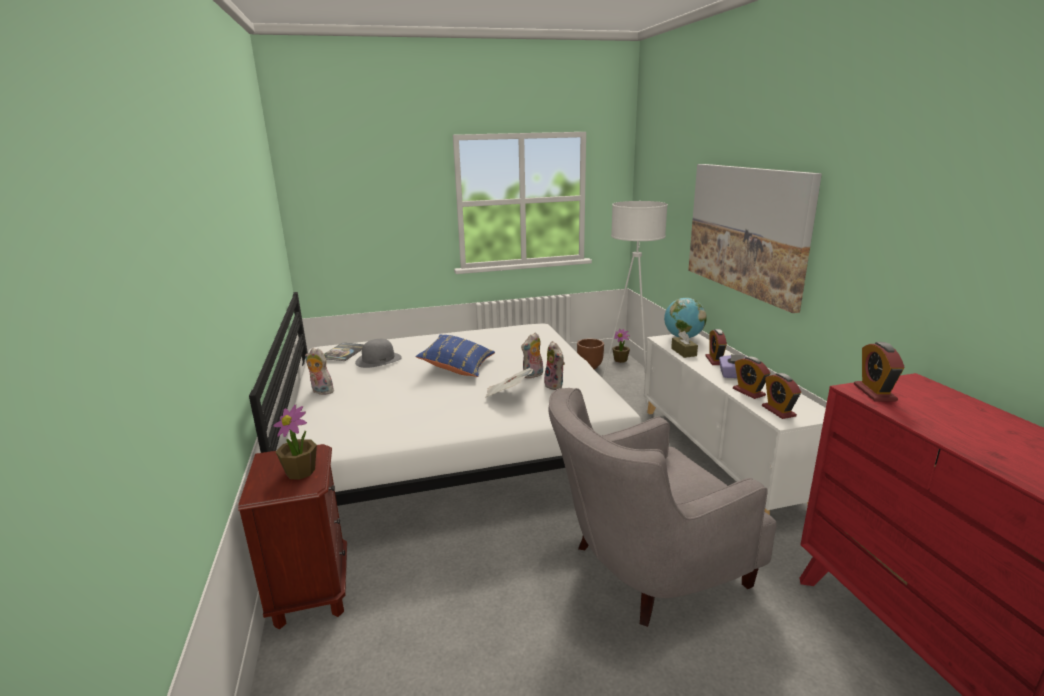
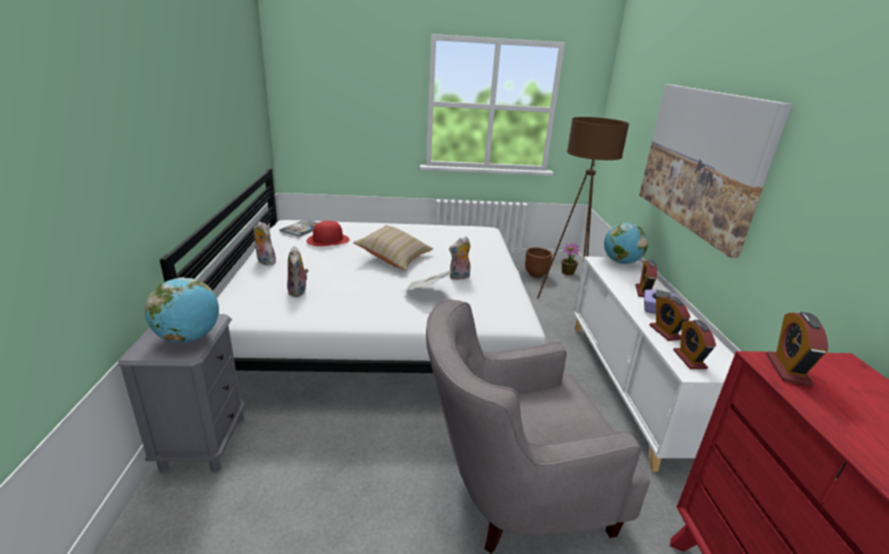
camera: 10 degrees right, 5 degrees up
brown nightstand [238,444,347,629] -> grey nightstand [118,314,245,473]
potted plant [273,405,317,480] -> globe [145,277,219,343]
grey hat [355,339,402,368] -> red hat [307,221,349,246]
blue pillow [416,334,495,377] -> beige pillow [353,225,433,271]
plush toy [544,341,565,390] -> plush toy moved to [287,246,309,297]
white floor lamp [603,201,668,403] -> brown floor lamp [537,117,629,298]
brown tissue box [671,331,698,358] -> none

